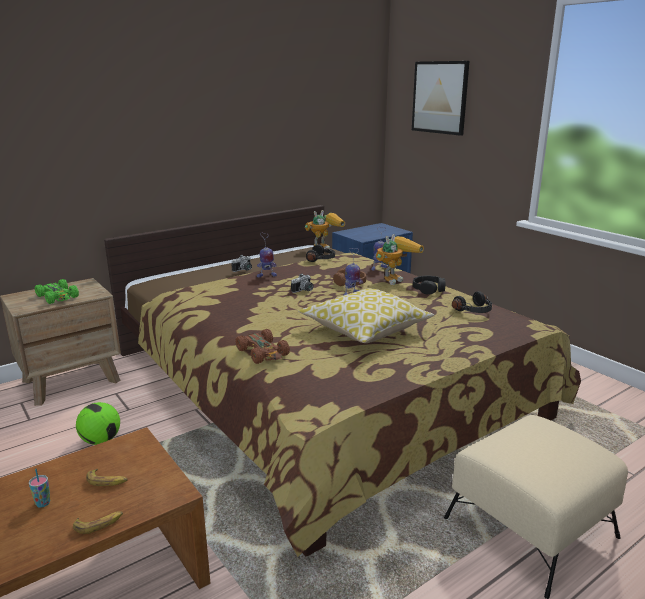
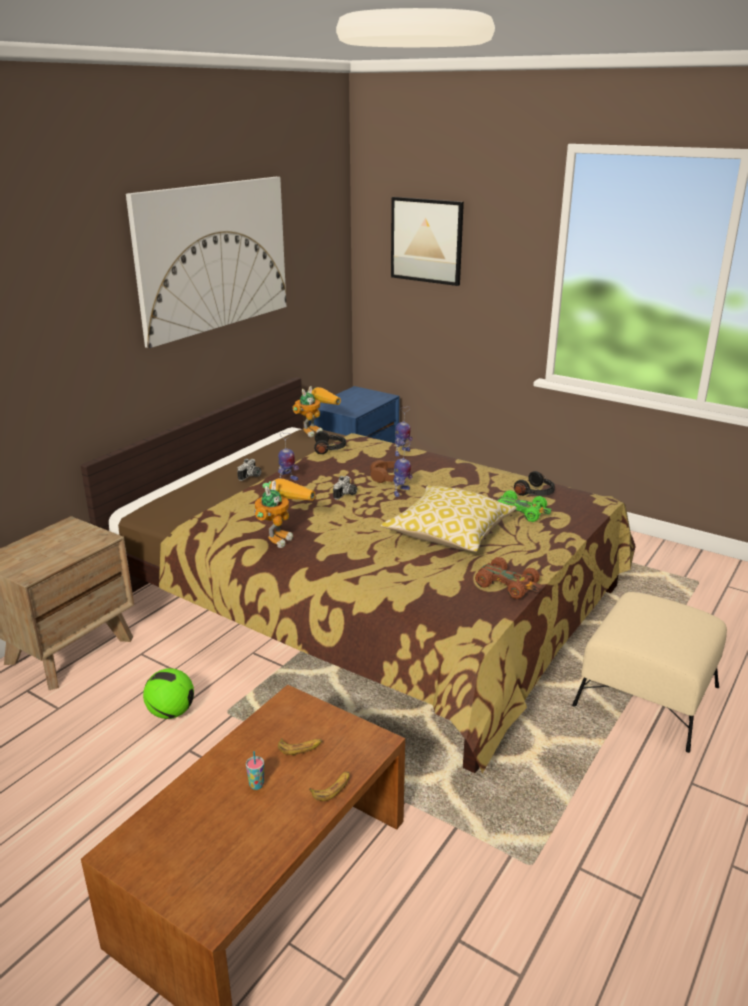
camera: 20 degrees left, 5 degrees up
green toy car [34,279,79,304] -> green toy car moved to [497,490,551,522]
brown toy car [236,329,290,364] -> brown toy car moved to [475,557,542,599]
toy robot [375,234,424,285] -> toy robot moved to [254,478,315,548]
black headphones [413,276,446,295] -> none
none -> picture [126,177,286,348]

